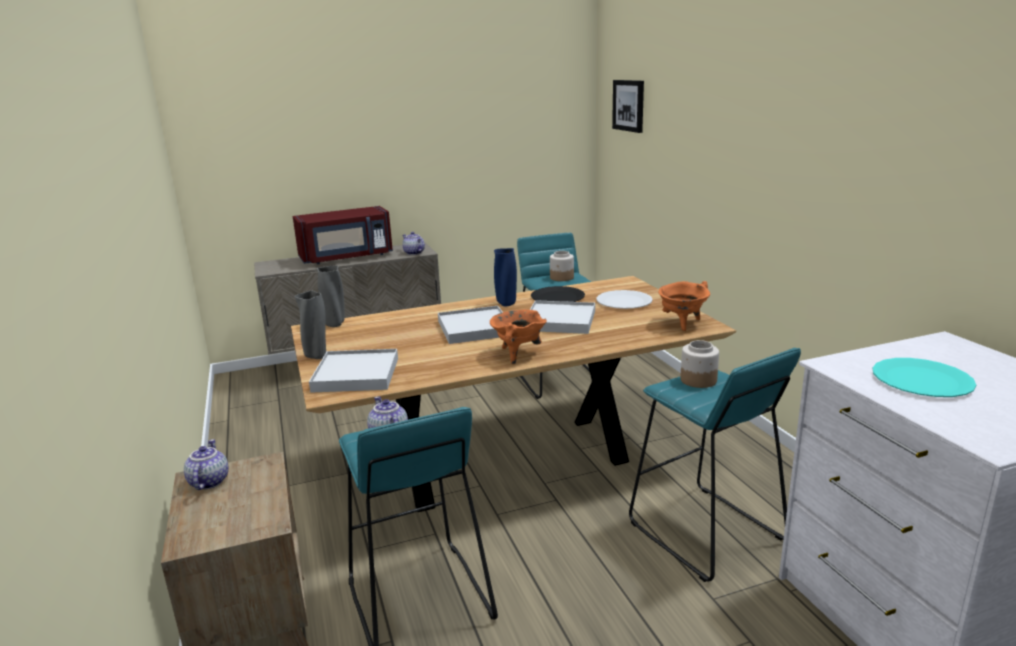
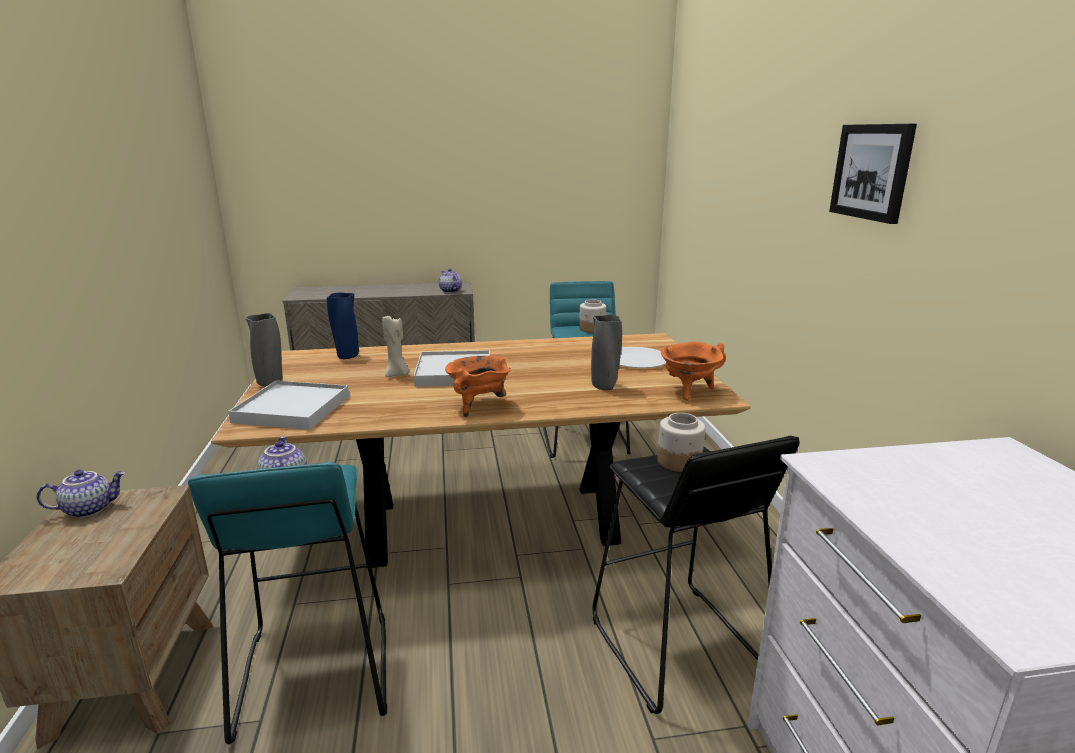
camera: 10 degrees right, 0 degrees up
teapot [184,439,229,490] -> teapot turned 60 degrees clockwise [37,470,125,518]
red microwave [293,206,393,264] -> none
grey vase [317,266,345,327] -> grey vase moved to [591,315,622,390]
blue vase [494,248,517,306] -> blue vase moved to [327,293,359,359]
white tray [530,300,595,334] -> none
black plate [531,286,585,302] -> none
picture [612,80,644,133] -> picture moved to [829,124,917,224]
turquoise stool [629,348,801,582] -> black stool [592,436,799,714]
turquoise plate [873,358,976,397] -> none
none -> beige candle [382,316,409,377]

